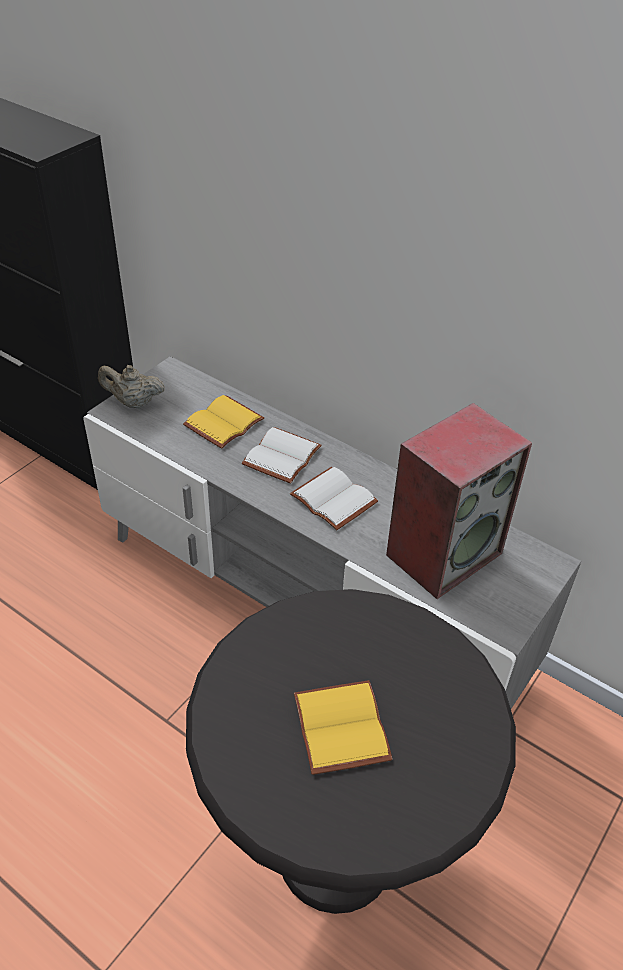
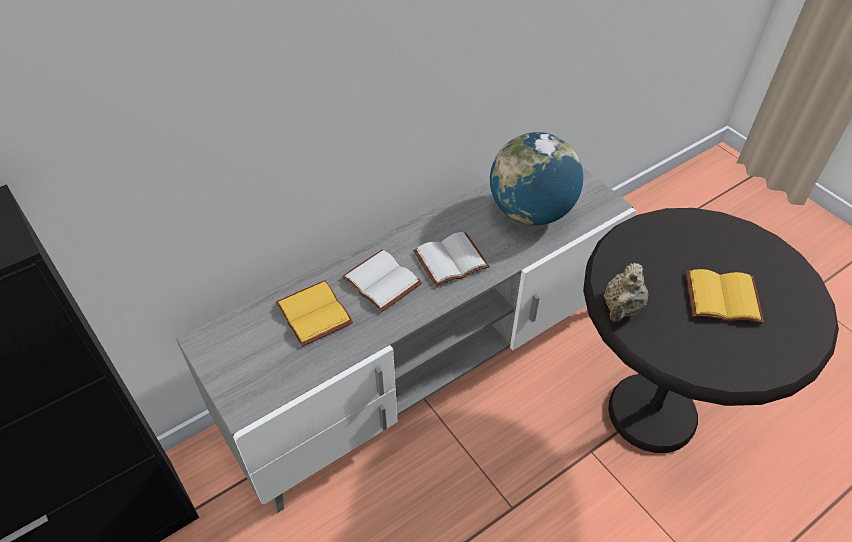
camera: 70 degrees left, 5 degrees up
beige teapot [98,365,165,408] -> beige teapot moved to [604,262,648,322]
speaker [386,403,532,599] -> globe [490,132,583,225]

